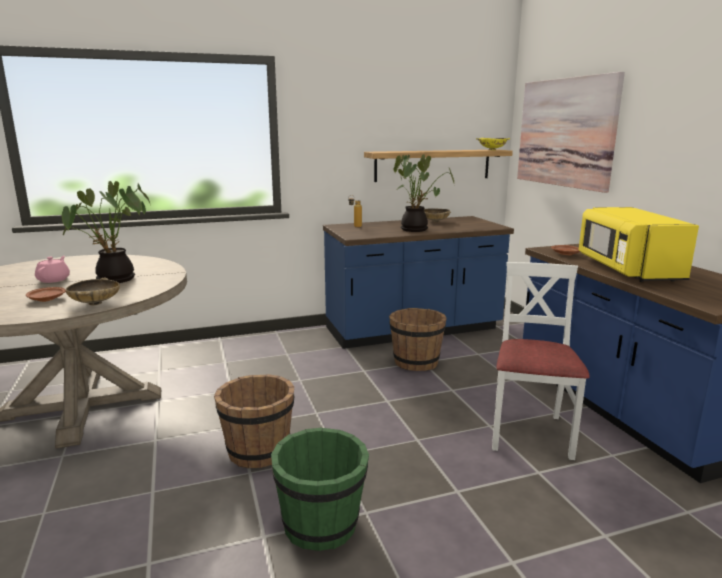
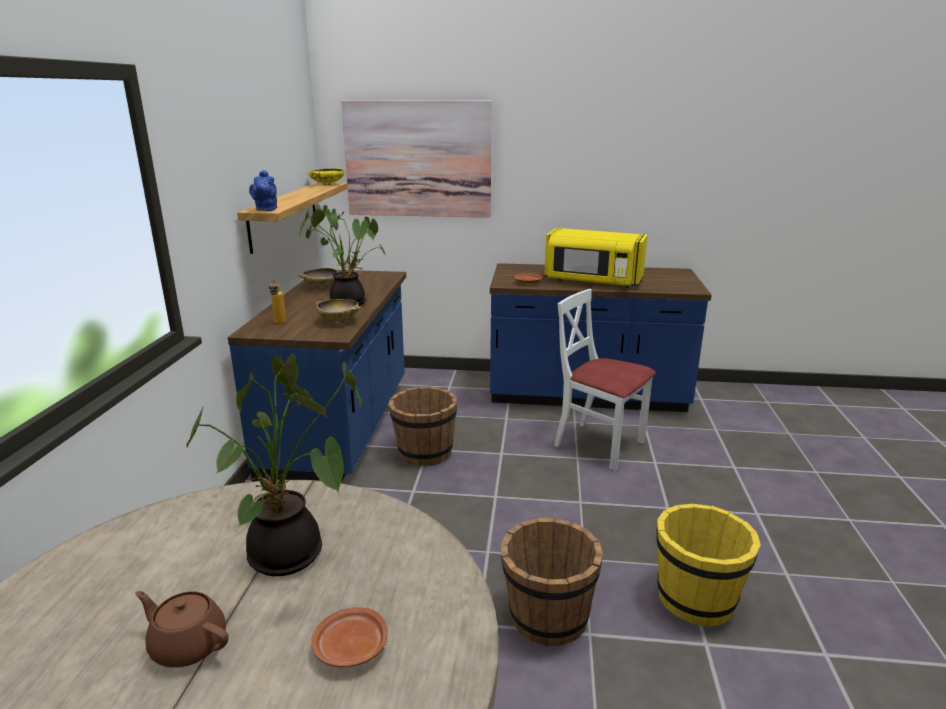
camera: 65 degrees left, 5 degrees up
pink teapot [35,256,70,283] -> brown teapot [135,591,229,667]
beige bowl [65,278,120,305] -> beige bowl moved to [315,299,361,323]
green bucket [271,427,369,551] -> yellow bucket [656,504,761,626]
none -> blue teapot [249,170,277,211]

